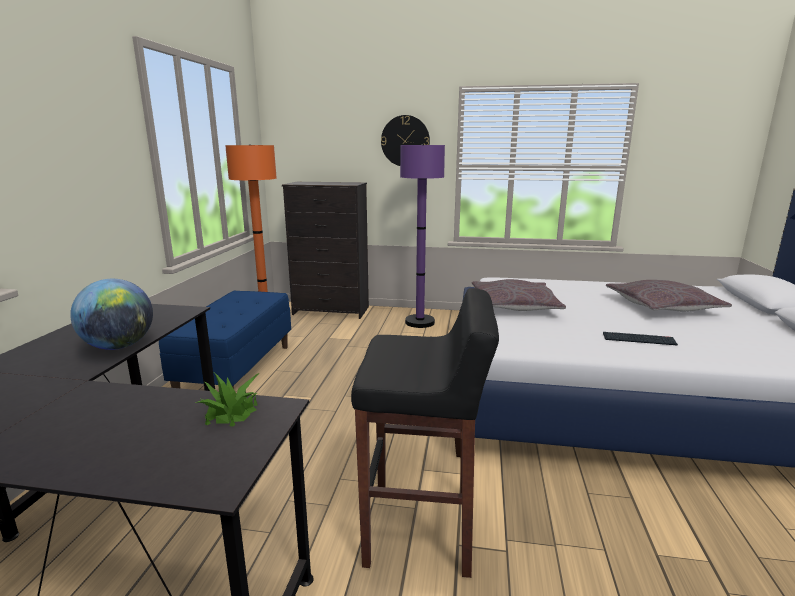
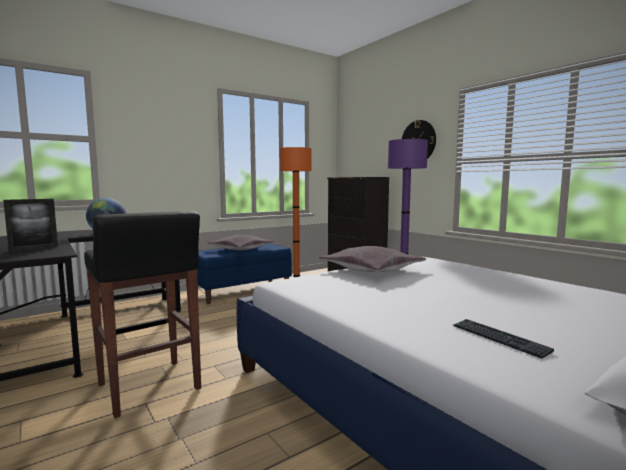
camera: 45 degrees right, 10 degrees down
potted plant [195,373,259,427] -> none
keyboard [603,332,678,345] -> keyboard moved to [453,319,554,359]
grey pillow [606,280,732,312] -> grey pillow moved to [207,235,274,250]
none -> picture frame [3,199,58,252]

